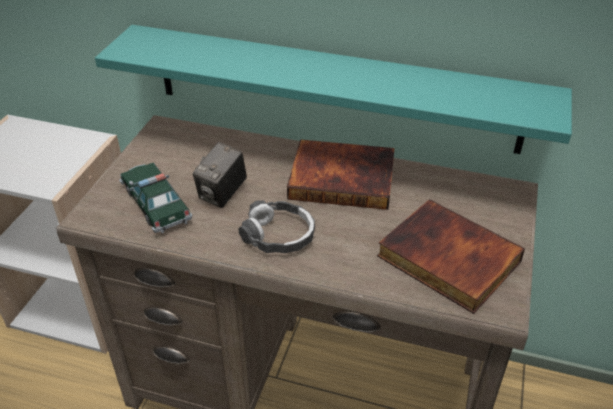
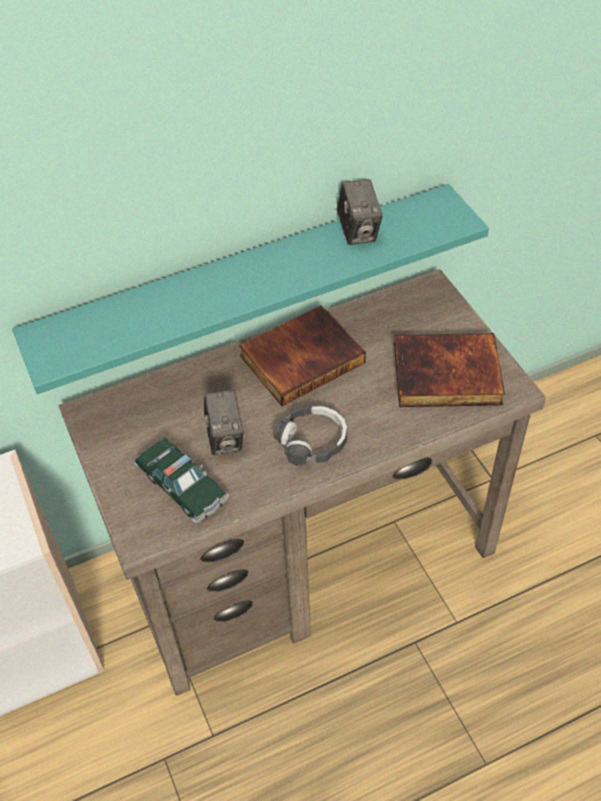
camera: 40 degrees left, 10 degrees up
toy car [119,163,192,233] -> toy car turned 150 degrees counterclockwise [134,437,229,524]
none -> camera [337,179,383,245]

